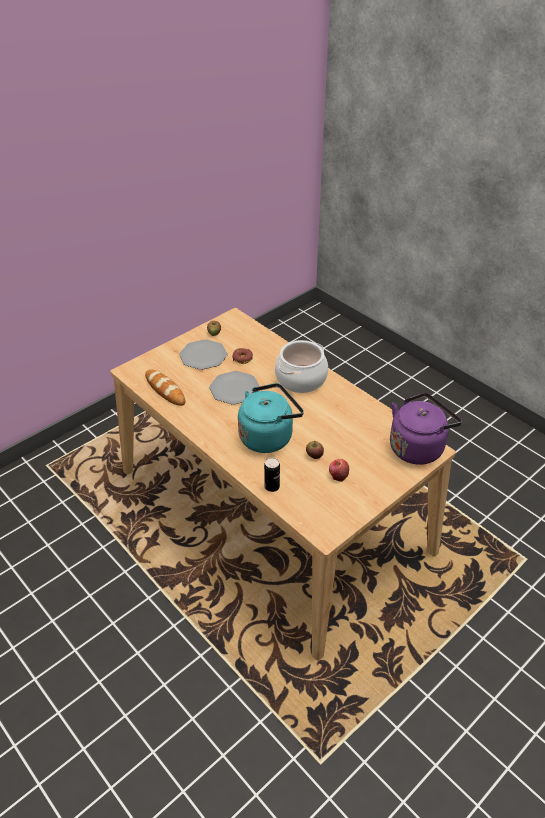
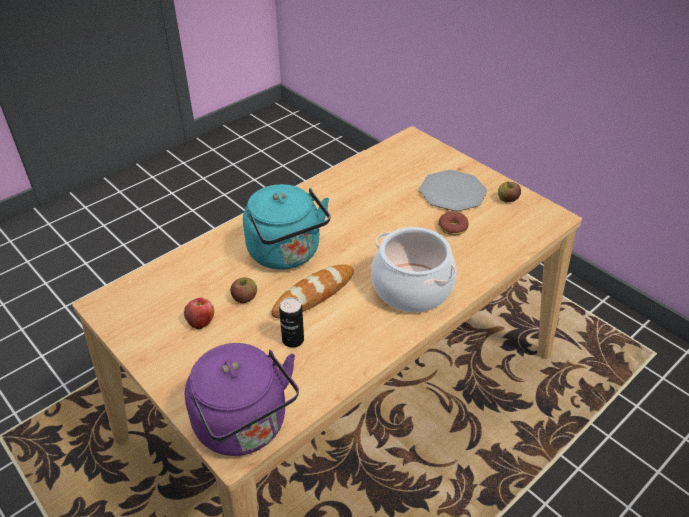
camera: 90 degrees right, 0 degrees up
bread [145,370,186,406] -> bread moved to [272,264,354,318]
plate [209,371,260,405] -> none
can [264,457,280,492] -> can moved to [279,297,304,347]

